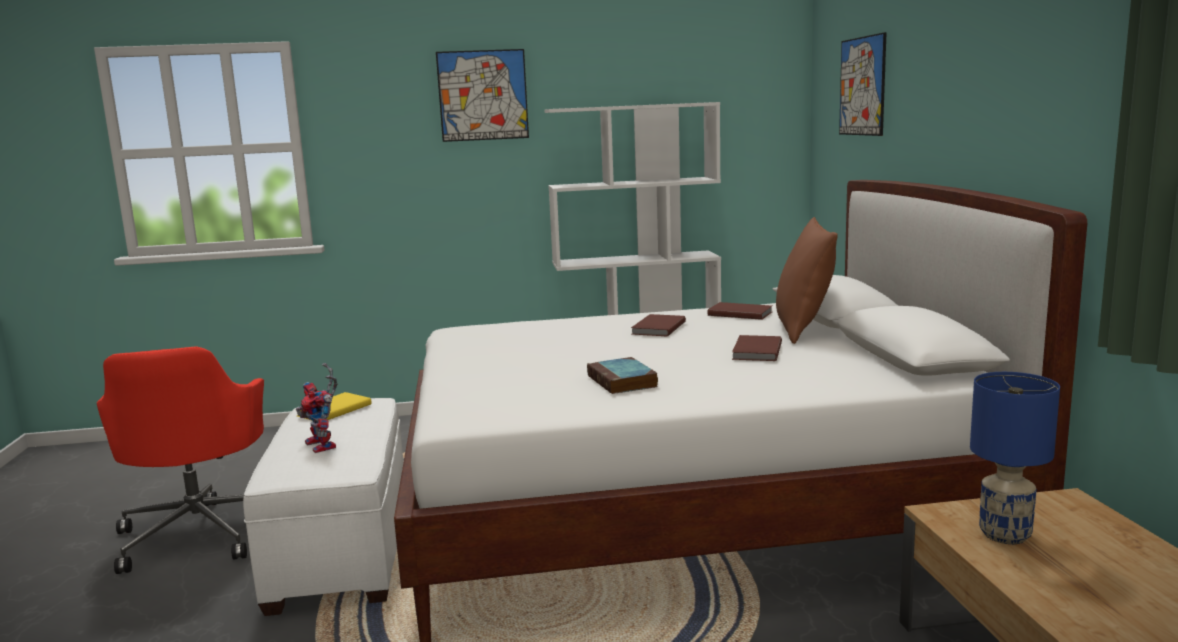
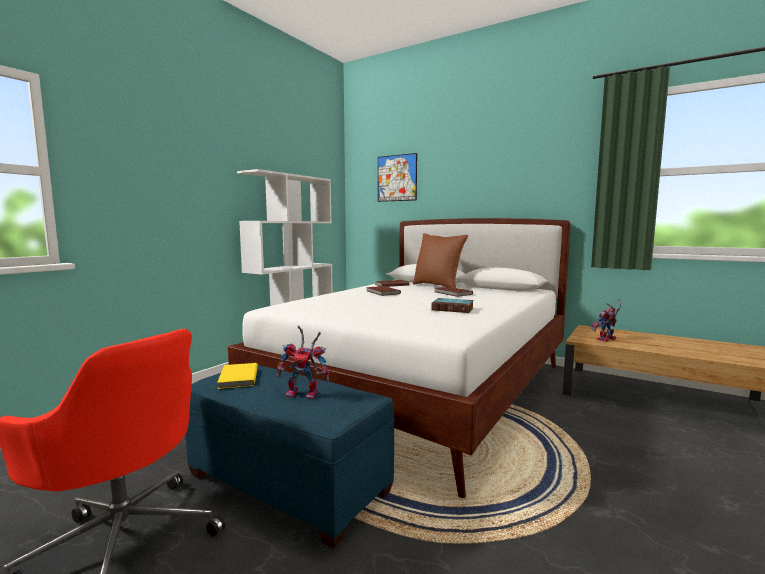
camera: 50 degrees left, 5 degrees down
white ottoman [243,398,404,616] -> blue ottoman [185,365,395,549]
picture [436,49,529,142] -> none
blue table lamp [970,372,1060,544] -> toy robot [591,299,621,342]

